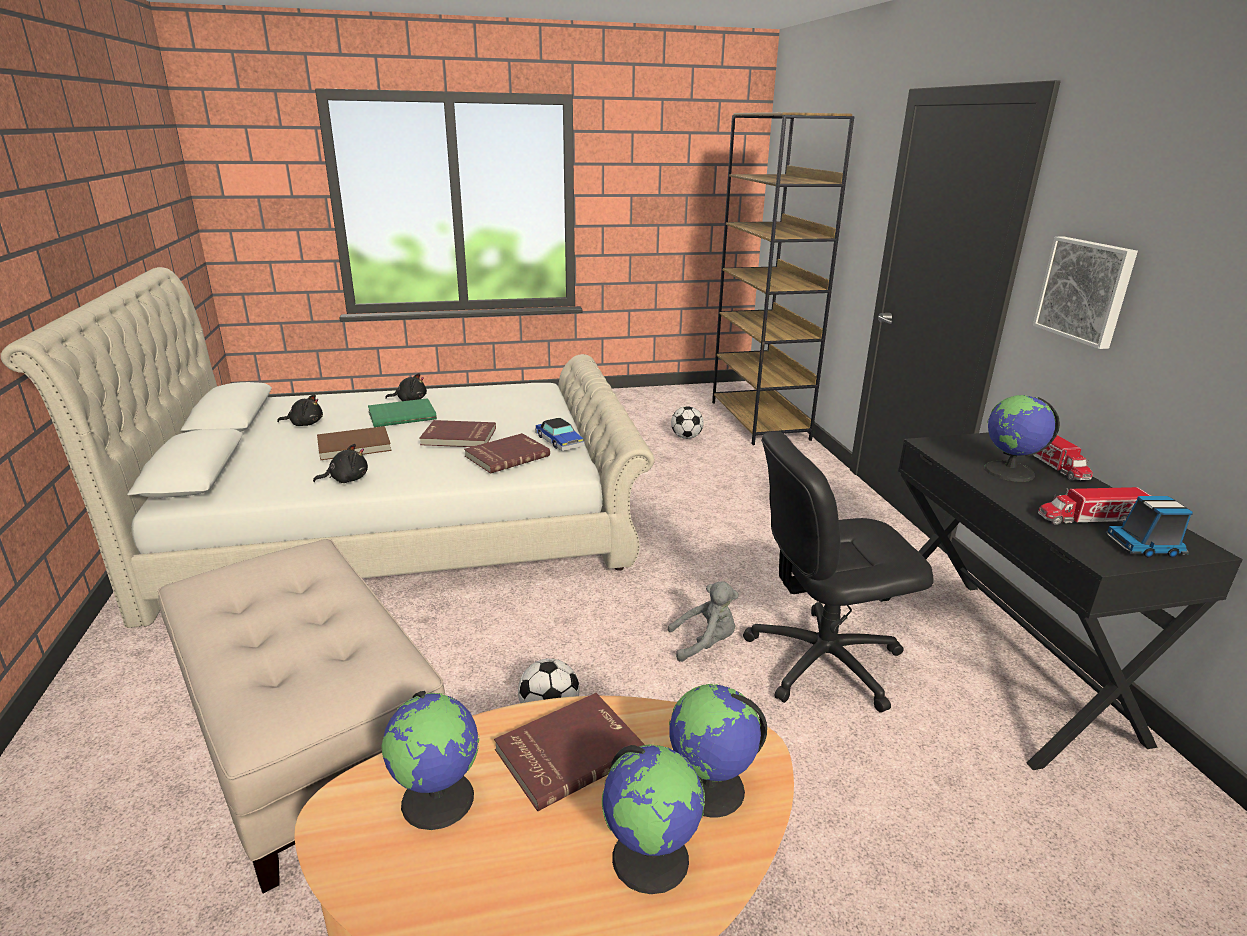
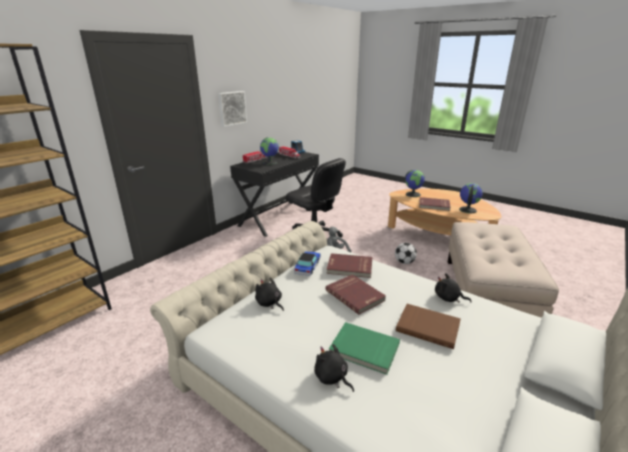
camera: 130 degrees left, 0 degrees up
black plush toy [277,394,323,426] -> black plush toy moved to [255,277,284,311]
globe [602,744,705,894] -> none
football [671,406,704,439] -> none

